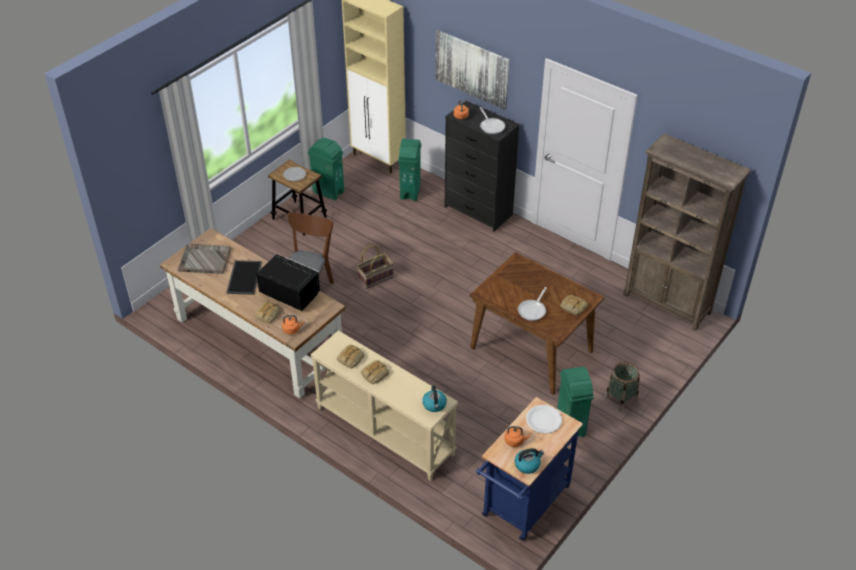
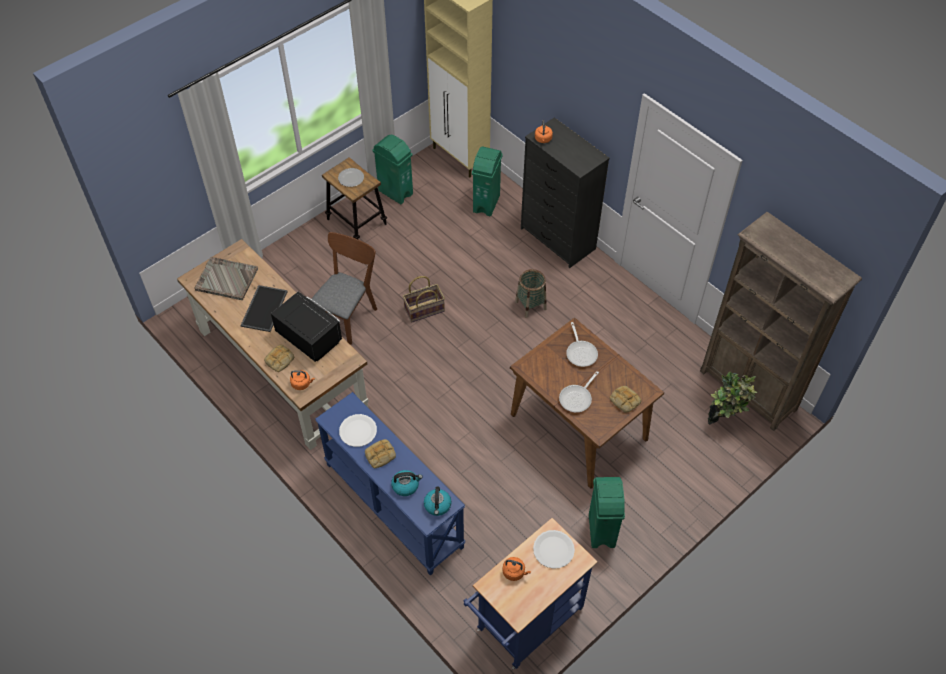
camera: 10 degrees right, 10 degrees up
beige console table [311,330,458,481] -> blue console table [316,392,466,576]
bread [337,345,364,368] -> white plate [339,414,377,447]
picture [435,30,510,110] -> none
frying pan [480,107,505,134] -> frying pan moved to [566,322,598,367]
kettle [515,448,544,474] -> kettle moved to [391,470,422,496]
basket [605,362,640,411] -> basket moved to [515,269,546,318]
none -> potted plant [708,372,757,424]

